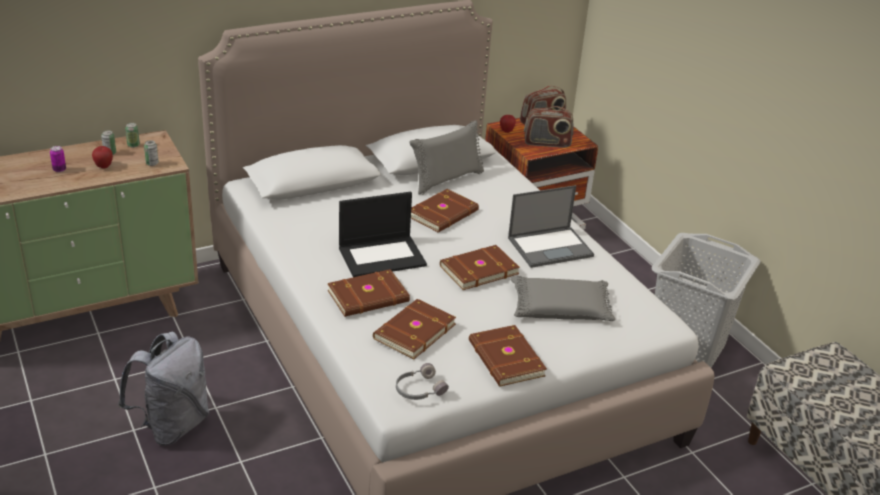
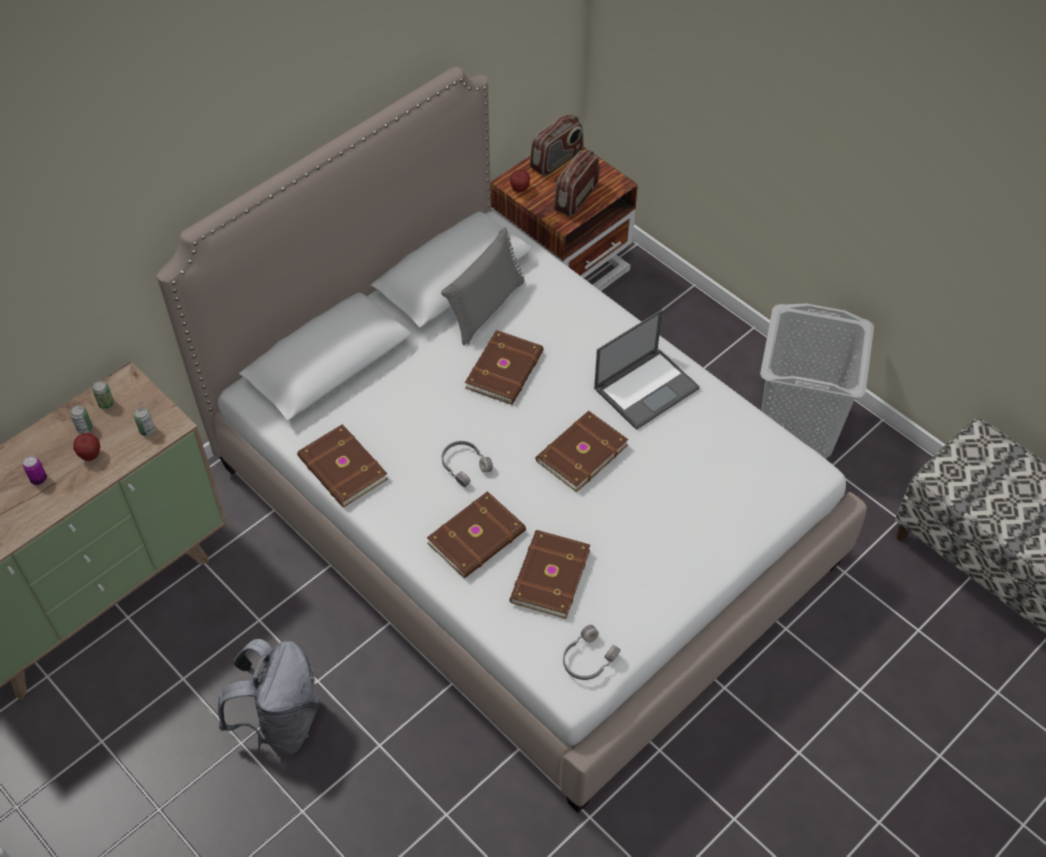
camera: 15 degrees left, 20 degrees up
laptop [339,192,427,277] -> grey headphones [442,441,493,487]
brown book [469,325,547,387] -> brown book moved to [297,424,388,507]
grey pillow [510,275,615,321] -> none
radio [524,106,573,148] -> radio turned 135 degrees clockwise [554,149,599,217]

